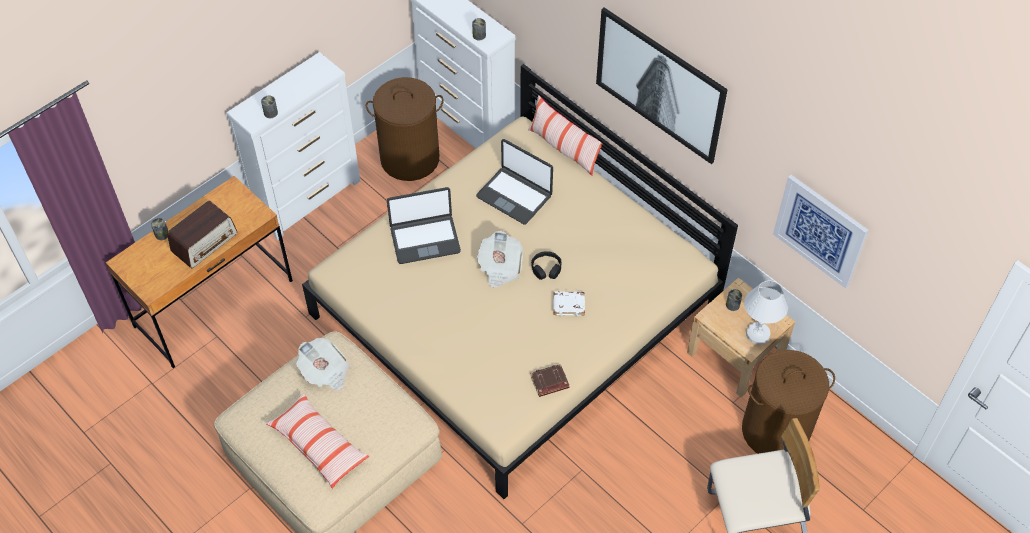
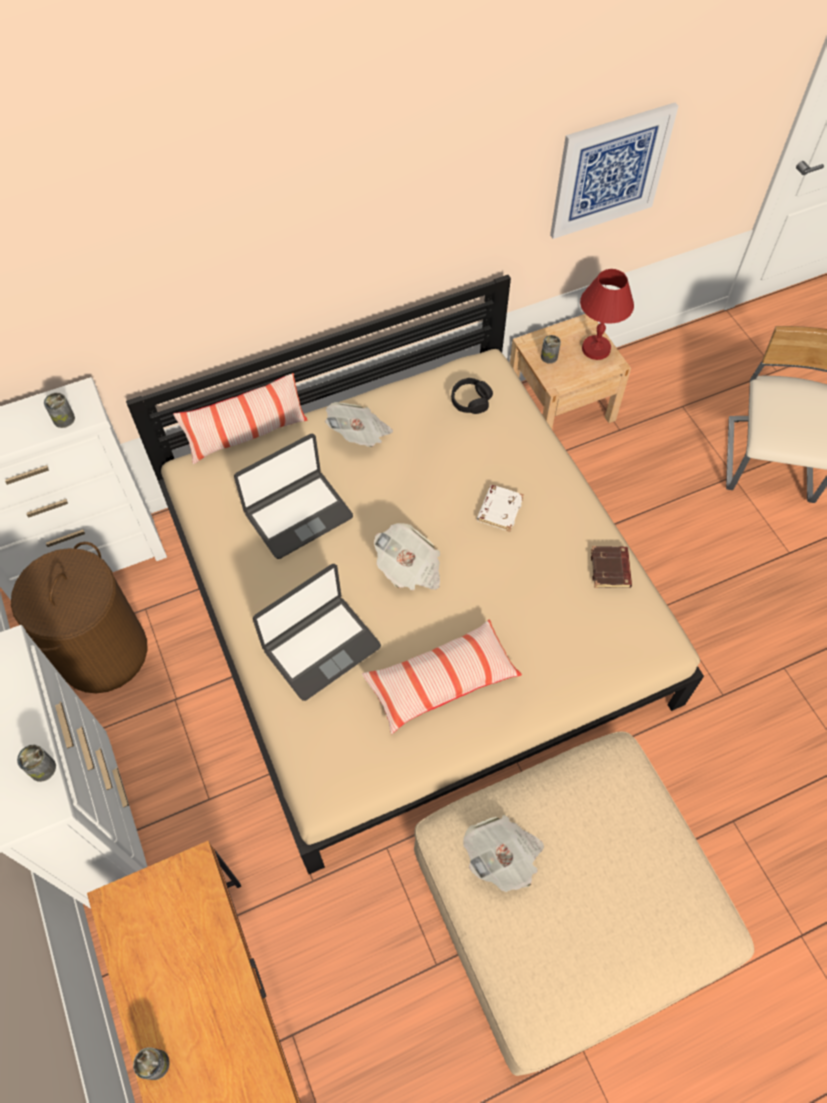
camera: 70 degrees left, 5 degrees up
radio [167,200,237,268] -> none
pillow [266,393,369,489] -> pillow moved to [362,620,522,734]
laptop [387,187,461,264] -> laptop turned 45 degrees clockwise [253,564,381,701]
black headphones [531,251,561,280] -> black headphones moved to [451,378,493,414]
picture [596,8,728,164] -> none
brown laundry basket [742,350,835,454] -> none
white table lamp [744,280,788,344] -> red table lamp [580,269,634,360]
none -> newspaper [325,402,393,447]

